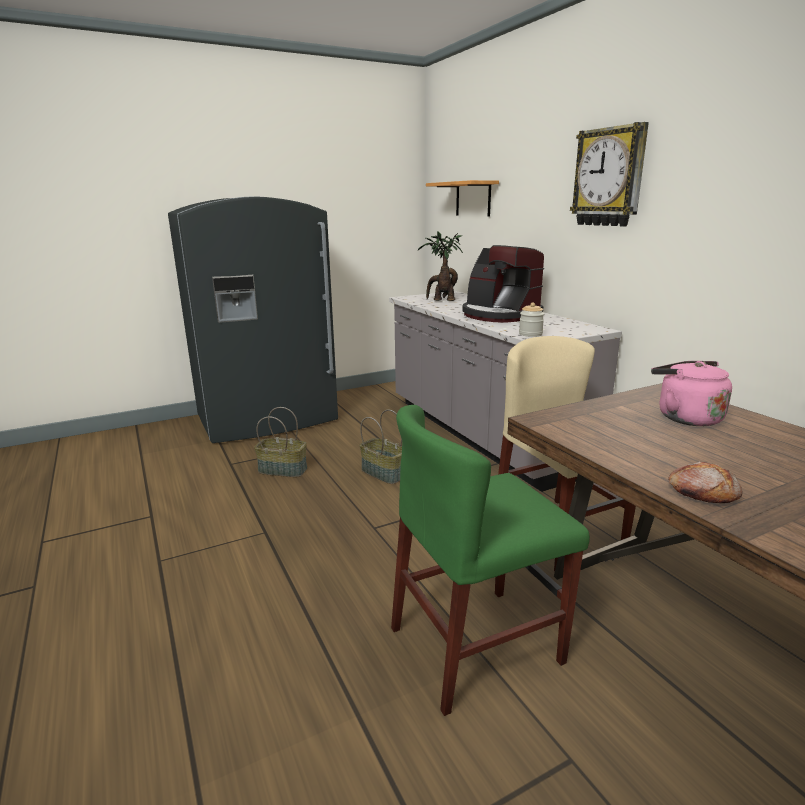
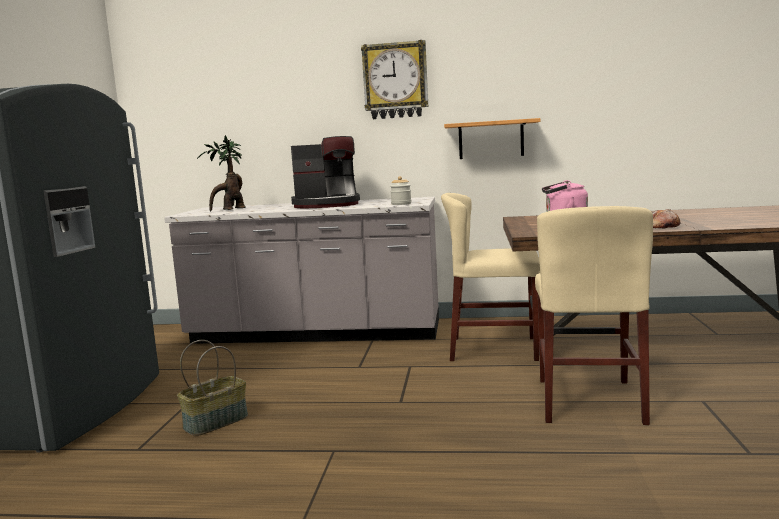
camera: 55 degrees left, 10 degrees down
basket [360,410,402,484] -> none
green chair [391,405,590,716] -> beige chair [535,206,653,425]
shelf [426,180,499,216] -> shelf moved to [444,118,541,159]

